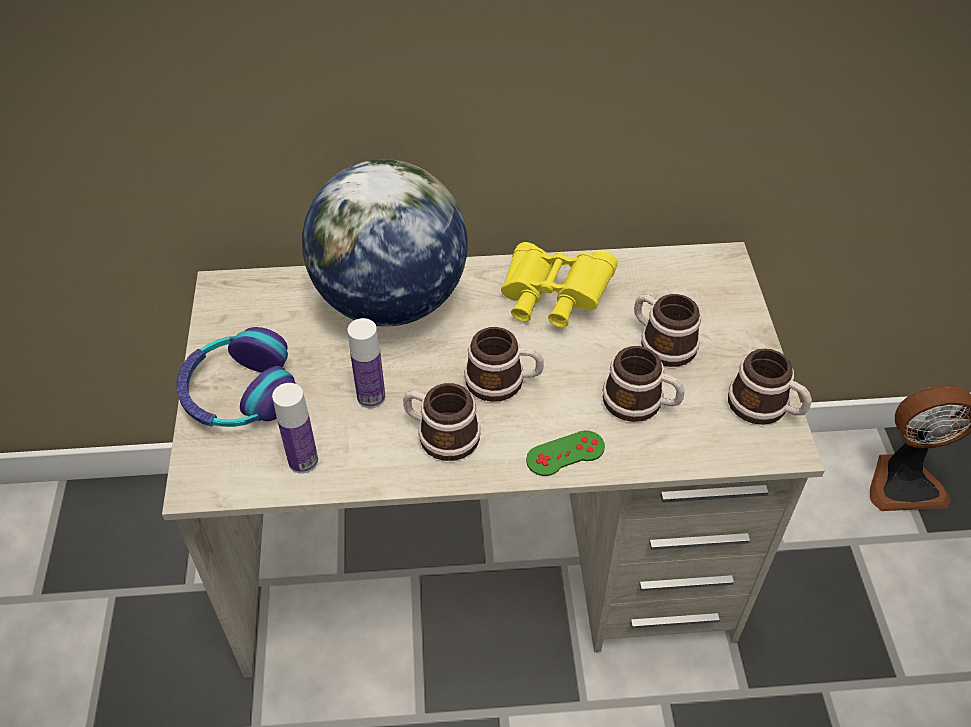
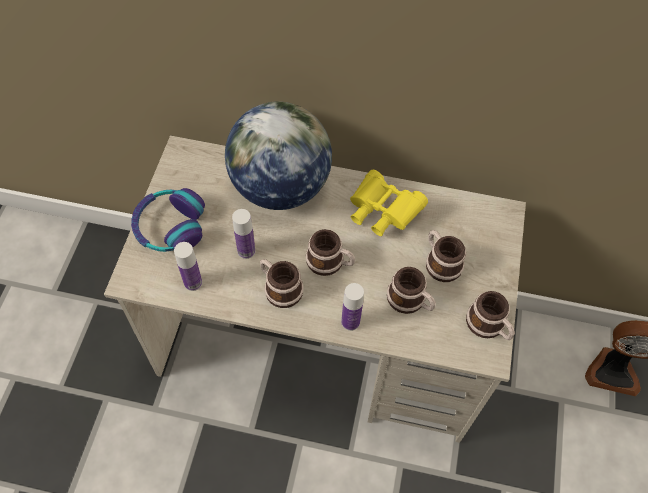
camera: 15 degrees right, 10 degrees up
green game controller [526,430,605,476] -> bottle [341,283,364,331]

